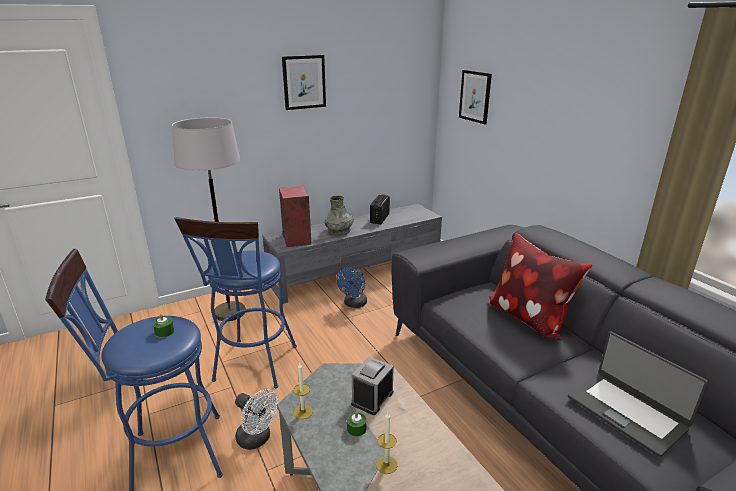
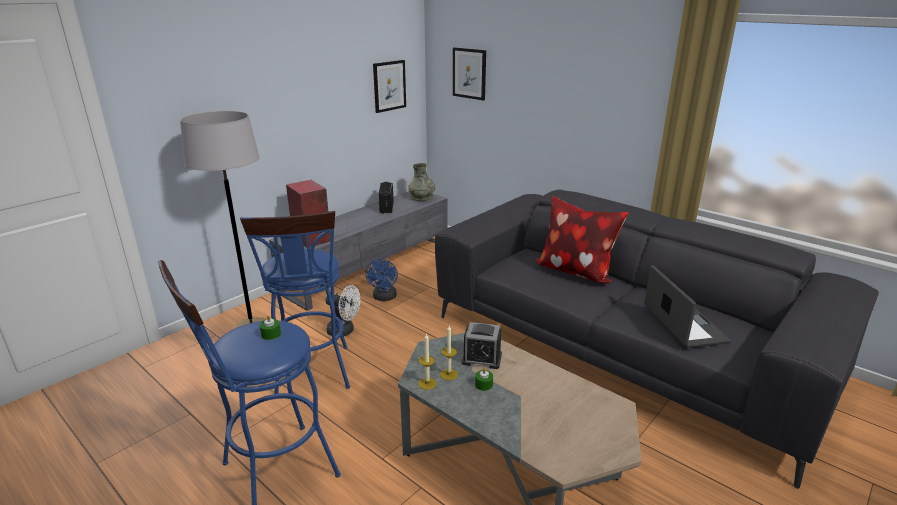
camera: 20 degrees left, 0 degrees up
white fan [235,389,279,450] -> white fan moved to [326,285,360,336]
picture [282,55,326,110] -> picture moved to [373,60,406,113]
grey vase [325,195,354,236] -> grey vase moved to [408,163,435,201]
alarm clock [351,356,394,415] -> alarm clock turned 90 degrees counterclockwise [462,322,502,369]
candle [376,413,397,474] -> candle moved to [440,326,458,380]
laptop [568,331,708,457] -> laptop turned 135 degrees counterclockwise [644,265,731,348]

